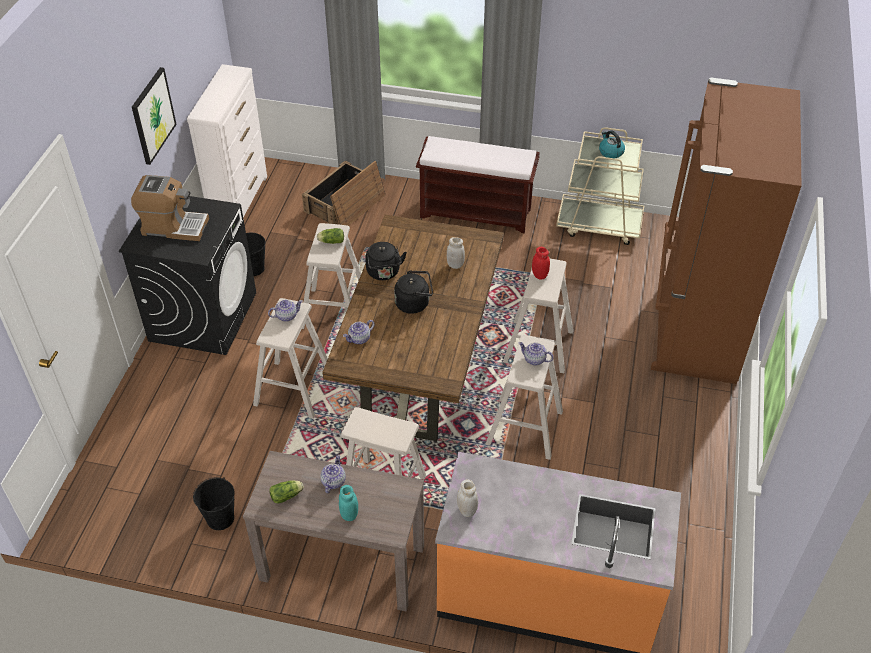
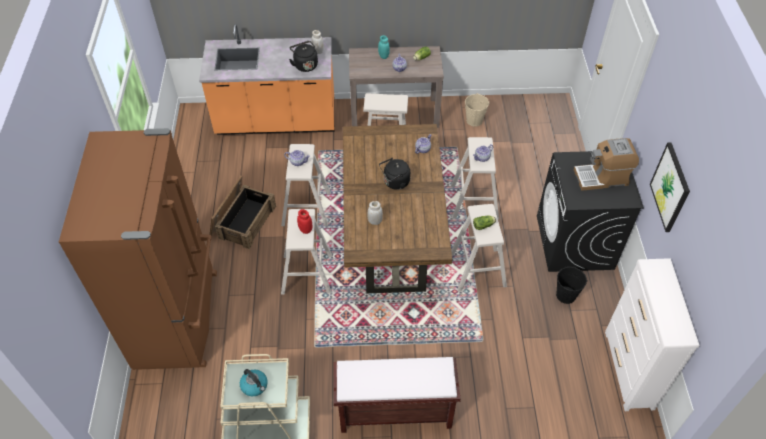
camera: 165 degrees right, 5 degrees up
black bucket [193,477,235,530] -> beige bucket [465,94,489,127]
crate [302,161,385,226] -> crate moved to [210,175,276,249]
black kettle [365,242,407,280] -> black kettle moved to [289,41,318,72]

